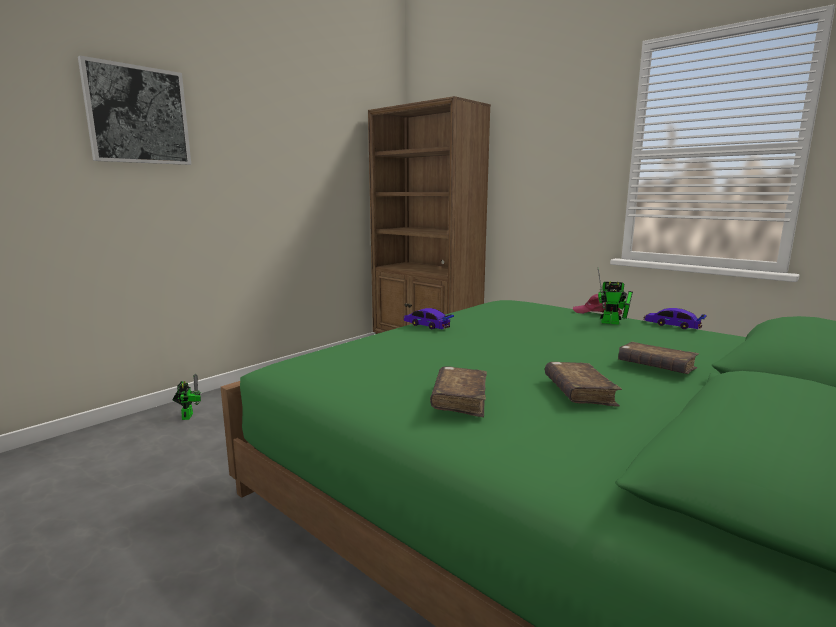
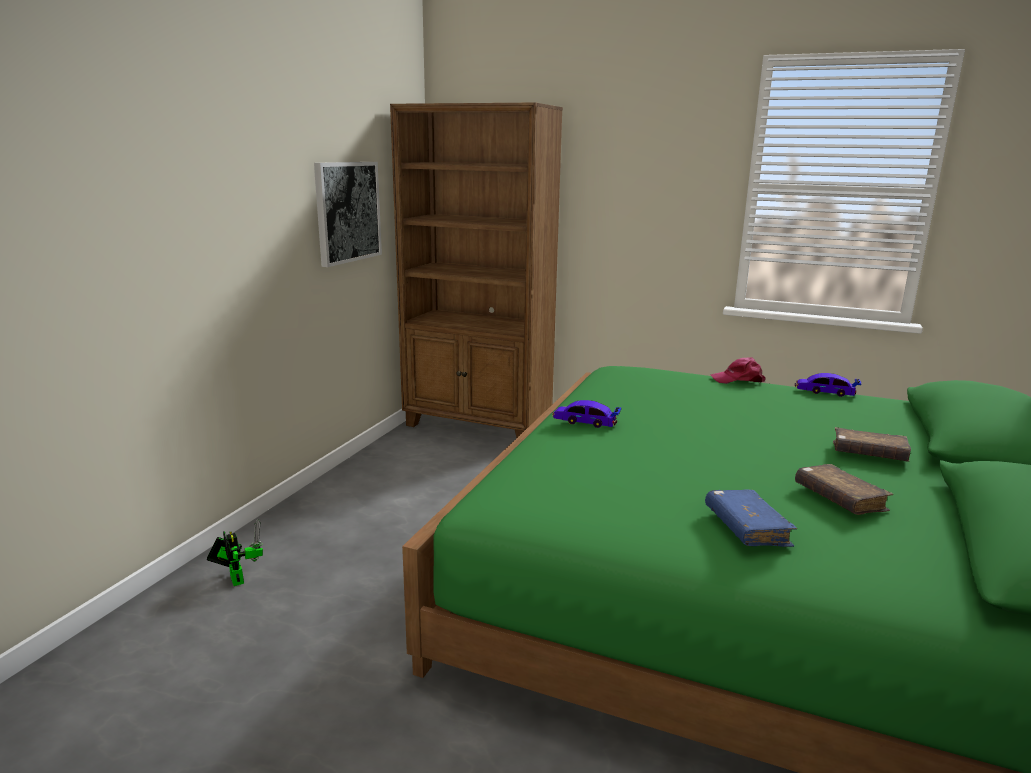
camera: 20 degrees left, 5 degrees up
picture [78,56,191,165] -> picture moved to [314,162,382,267]
brown book [430,366,487,417] -> blue book [705,489,797,547]
toy robot [598,268,633,325] -> none

